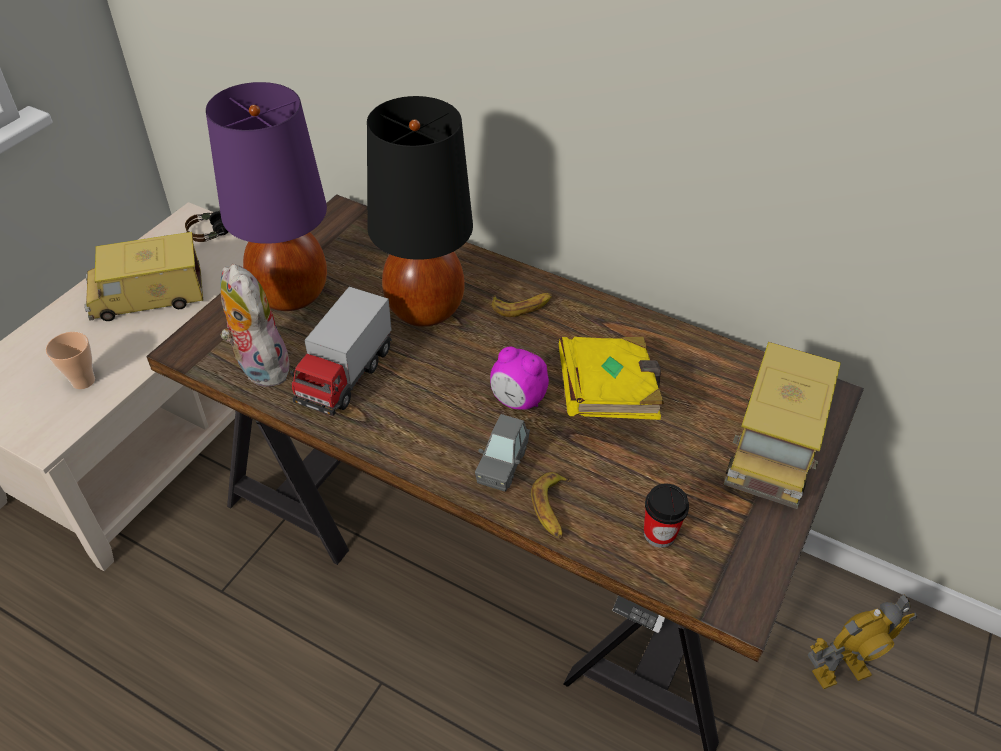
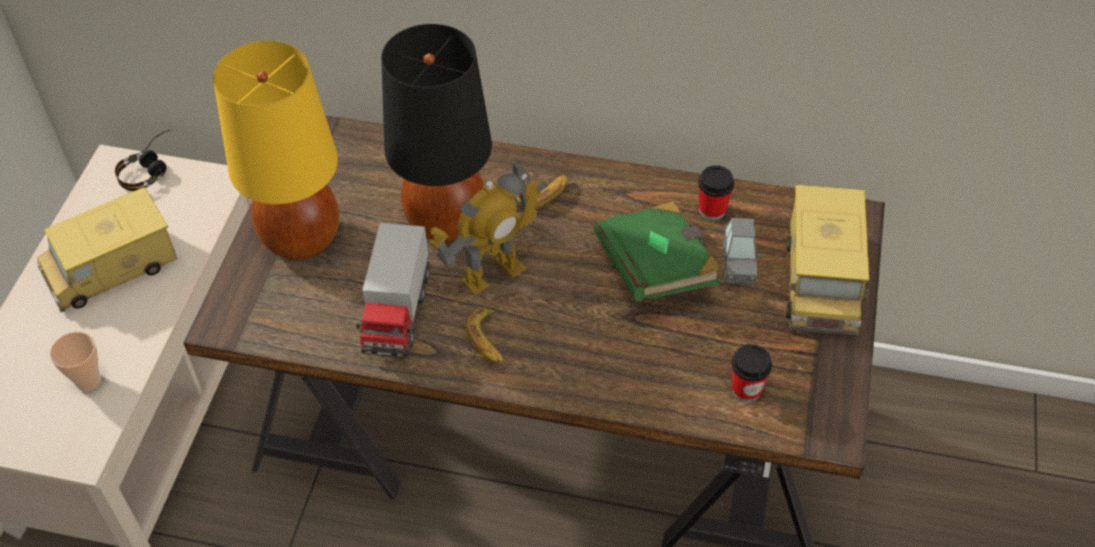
camera: 15 degrees left, 5 degrees up
purple table lamp [206,82,327,311] -> yellow table lamp [213,41,339,260]
plush toy [220,264,293,387] -> none
grey toy car [475,414,530,492] -> grey toy car moved to [721,218,762,285]
alarm clock [490,347,549,410] -> none
banana [531,472,571,539] -> banana moved to [465,308,504,365]
yellow book [559,337,664,420] -> green book [594,202,721,302]
toy robot [808,594,918,689] -> toy robot moved to [429,159,545,295]
none -> cup [698,165,734,221]

